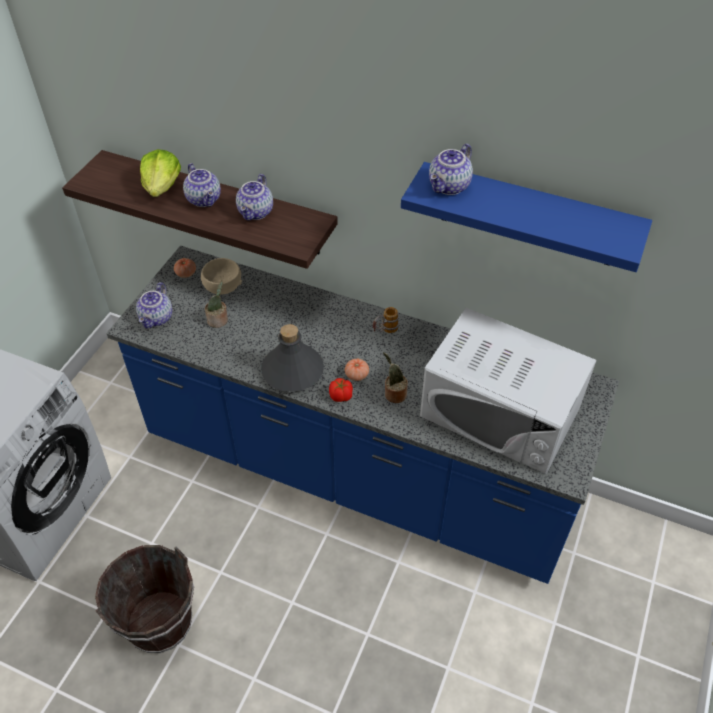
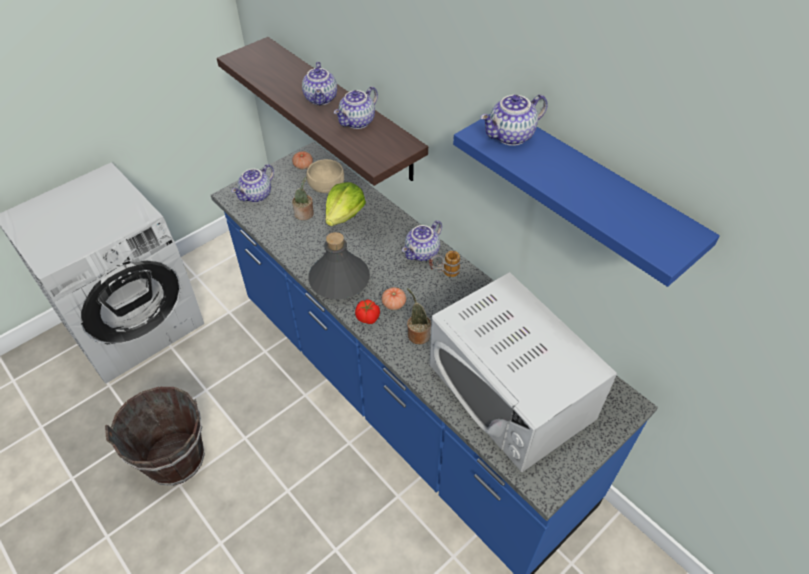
camera: 25 degrees right, 0 degrees up
lettuce [140,149,181,197] -> lettuce moved to [325,182,366,226]
none -> teapot [402,220,442,261]

